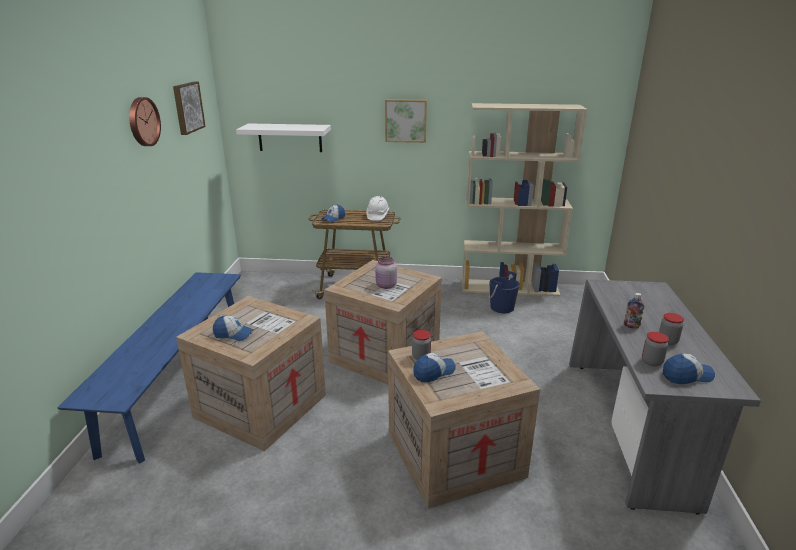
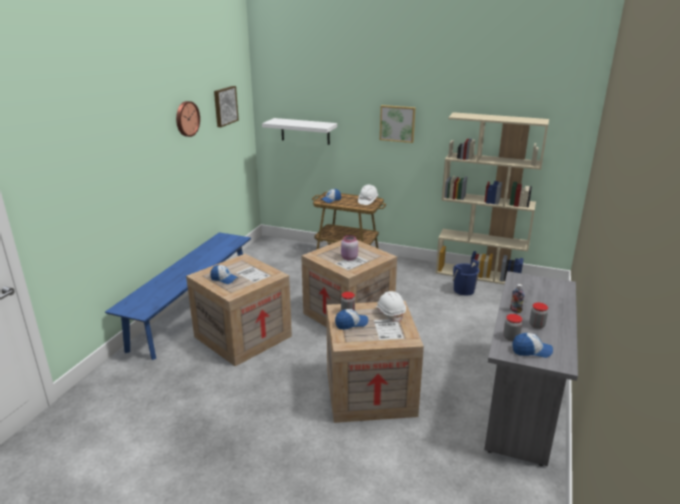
camera: 15 degrees right, 0 degrees up
none -> white hard hat [376,291,406,322]

